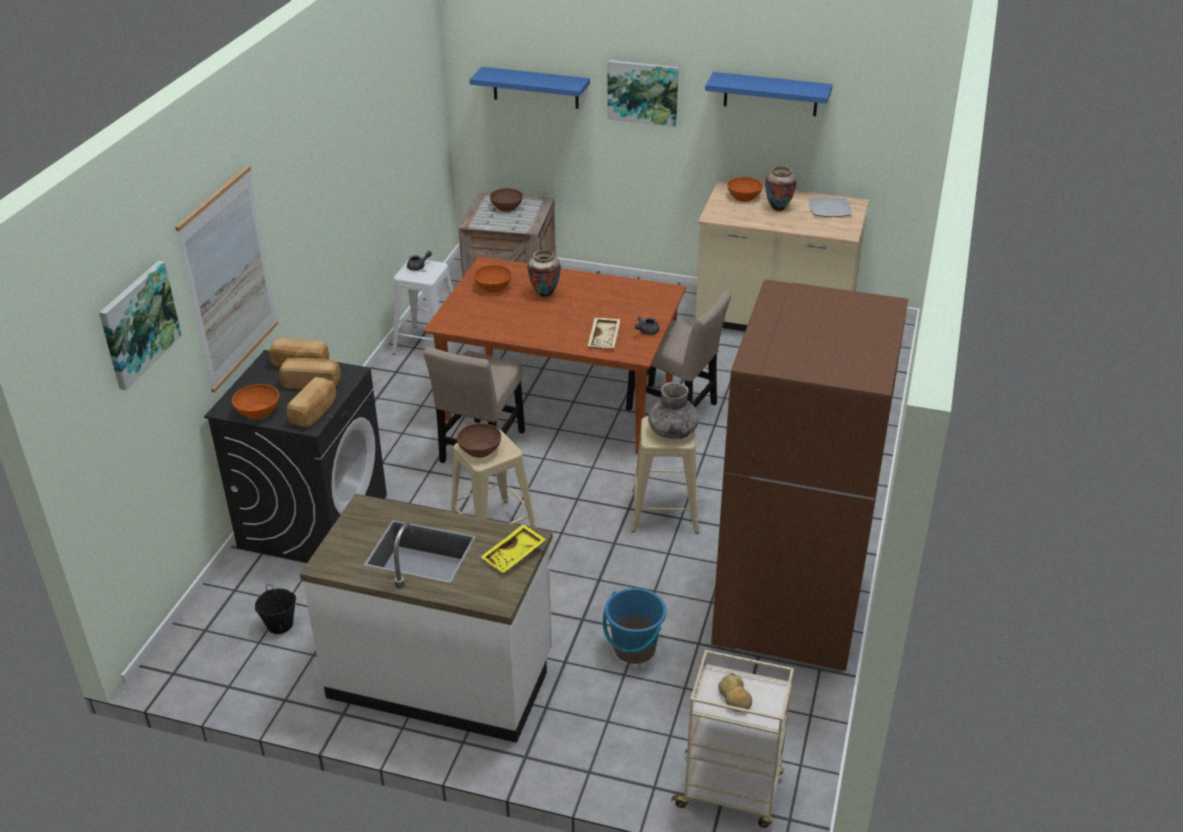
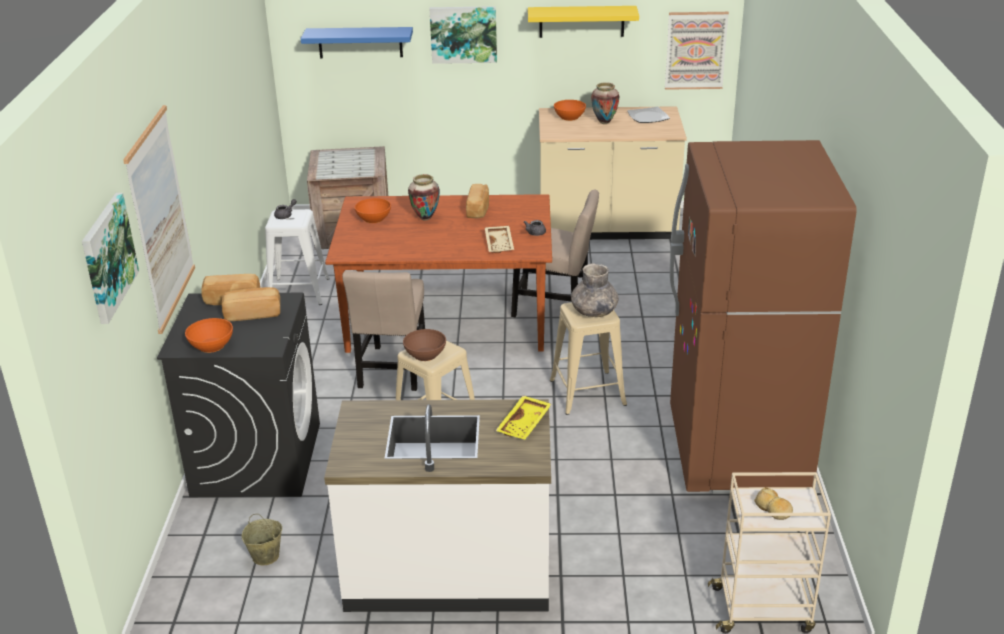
camera: 15 degrees left, 5 degrees down
black bucket [255,584,296,634] -> beige bucket [242,514,282,565]
bread [287,377,336,427] -> bread moved to [466,184,489,218]
brown bowl [490,188,523,212] -> none
blue bucket [602,588,666,664] -> none
blue shelf [705,72,833,116] -> yellow shelf [528,6,639,38]
none -> picture [665,12,729,90]

